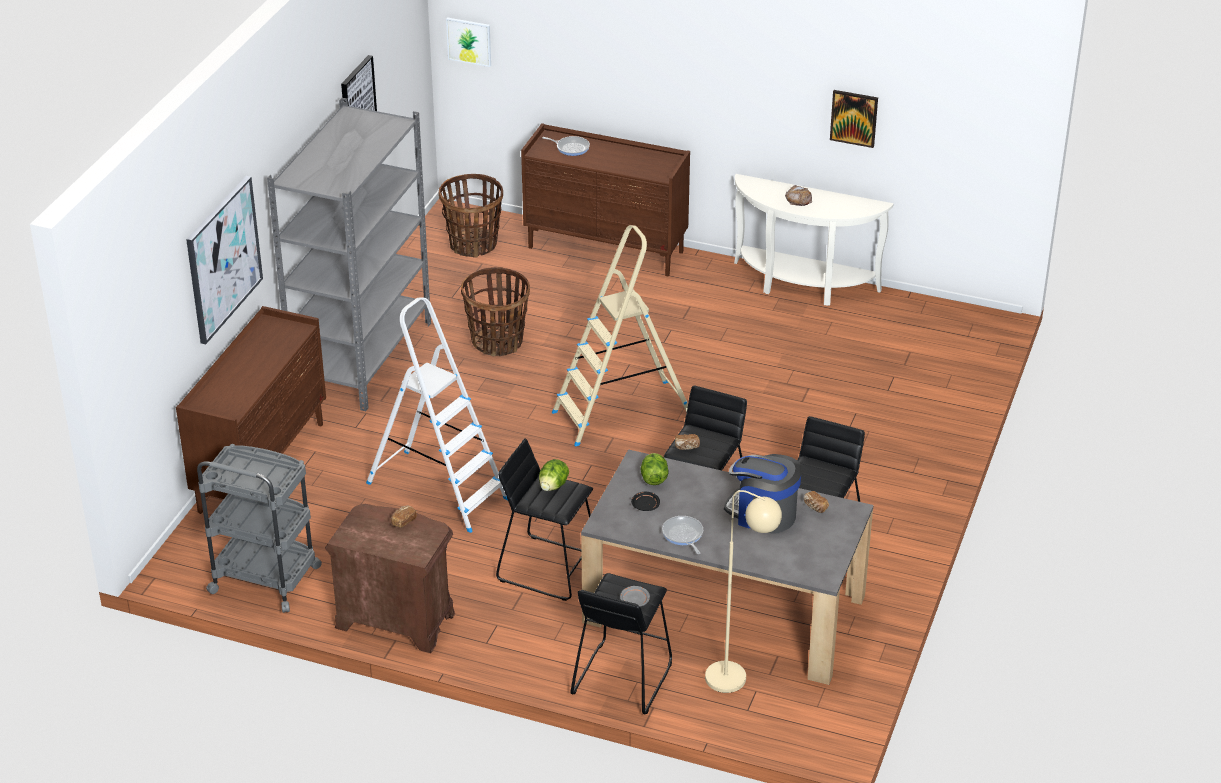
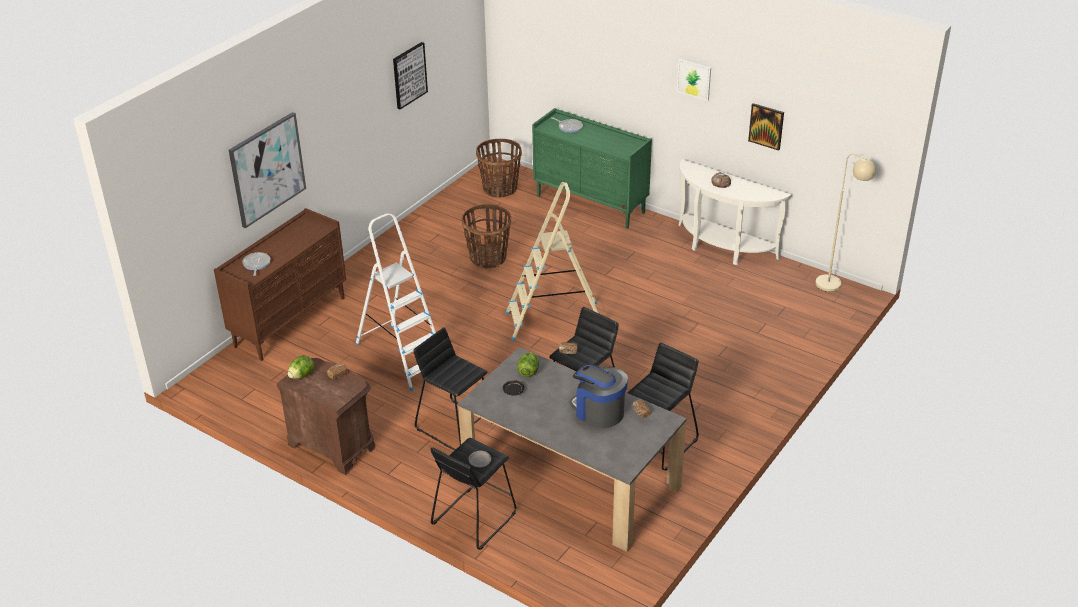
camera: 15 degrees right, 0 degrees up
grey cart [197,444,322,613] -> none
grey bookcase [267,98,431,411] -> none
picture [446,17,491,67] -> picture moved to [677,59,711,101]
brown cabinet [521,123,690,277] -> green cabinet [532,108,652,229]
lettuce [539,459,569,491] -> lettuce moved to [288,355,314,379]
frying pan [662,516,703,554] -> frying pan moved to [242,252,270,276]
beige floor lamp [705,490,782,693] -> beige floor lamp moved to [815,153,876,292]

